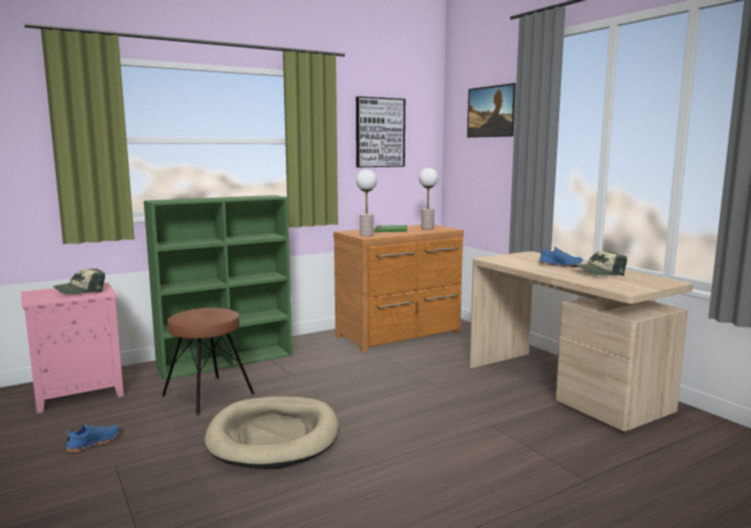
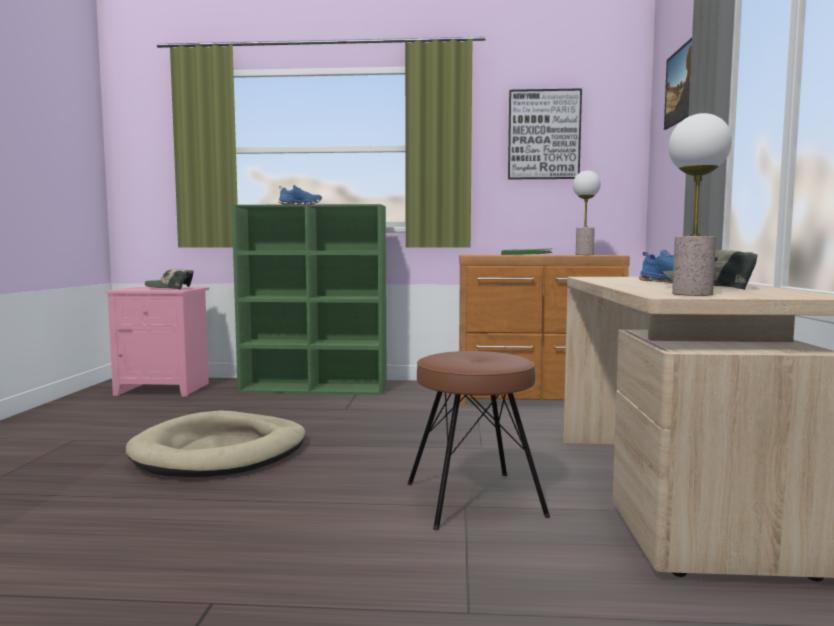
camera: 35 degrees right, 5 degrees down
blue shoe [65,424,120,453] -> blue shoe moved to [279,185,322,205]
brown stool [162,308,255,416] -> brown stool moved to [408,351,550,530]
table lamp [356,169,377,236] -> table lamp moved to [669,113,732,296]

